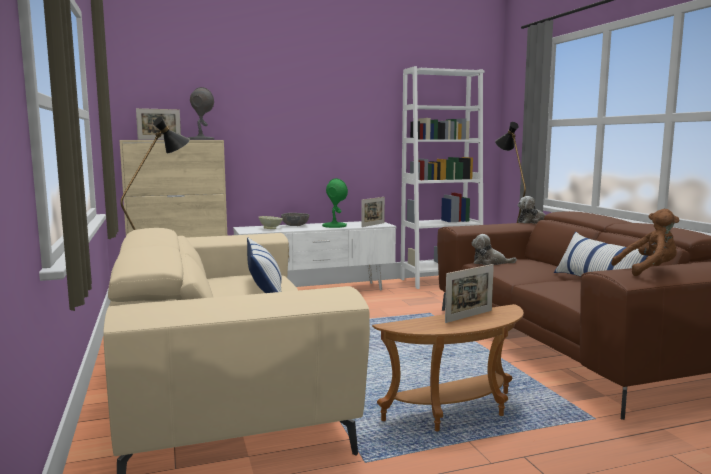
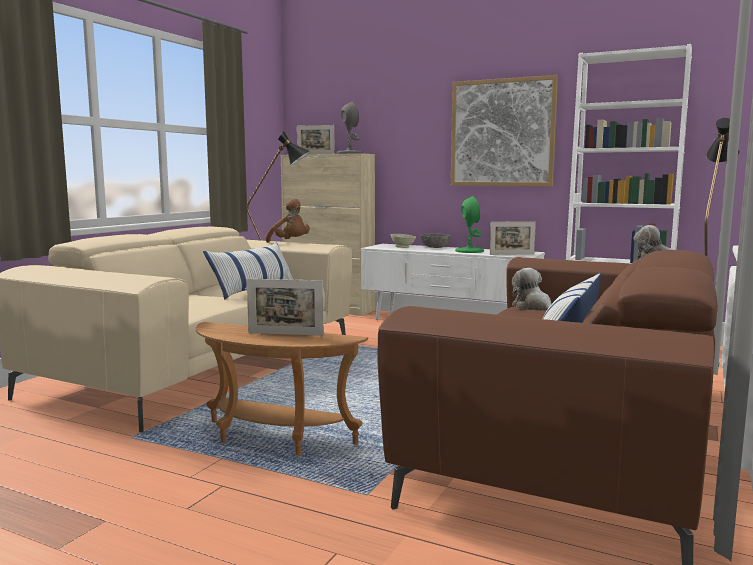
camera: 45 degrees right, 0 degrees up
brown plush toy [611,209,680,276] -> brown plush toy moved to [265,199,310,243]
none -> picture [451,75,558,186]

